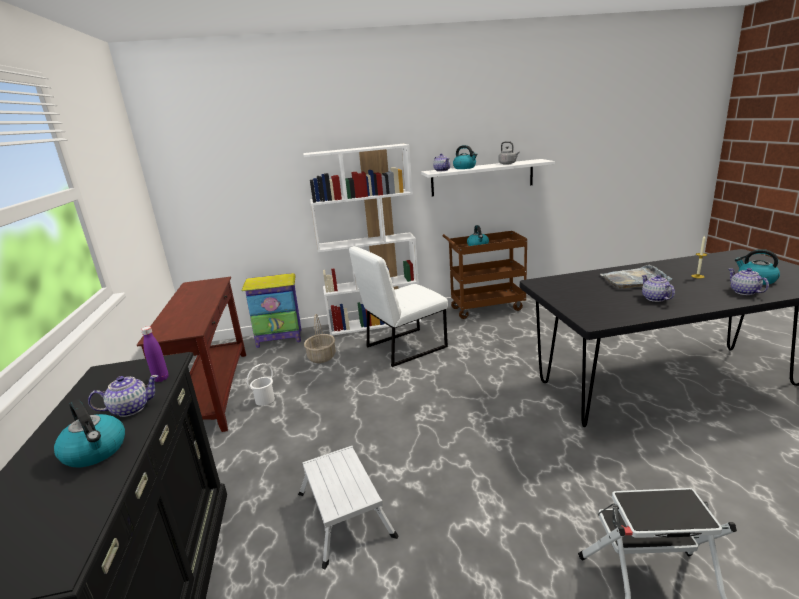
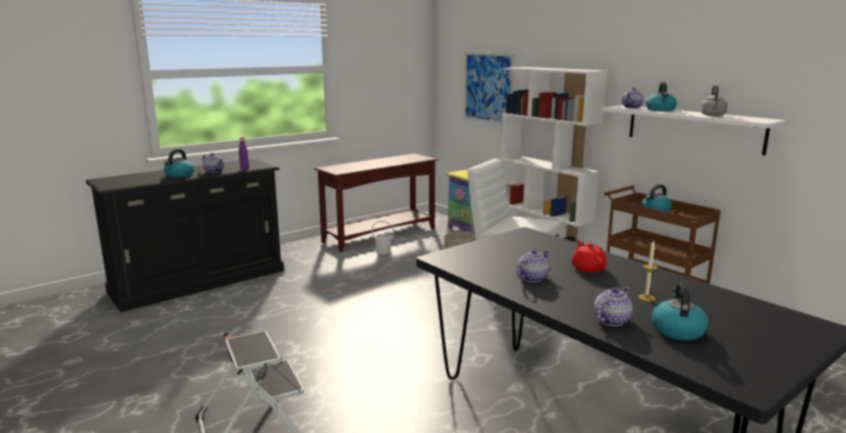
camera: 60 degrees right, 5 degrees down
white step ladder [298,446,398,569] -> none
grey tray [600,265,672,288] -> red teapot [571,240,607,273]
none -> picture [464,52,515,124]

